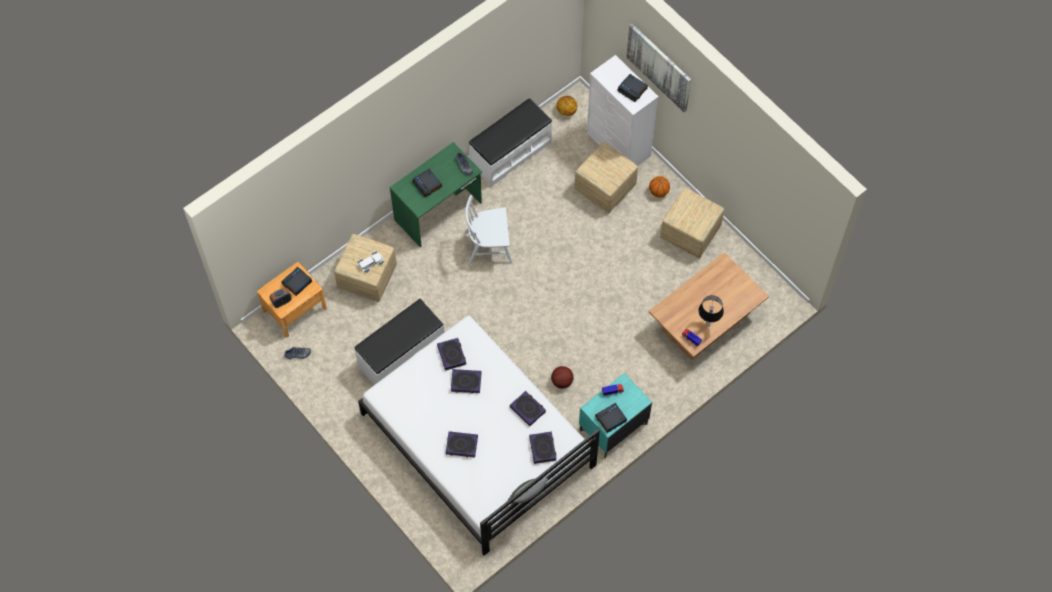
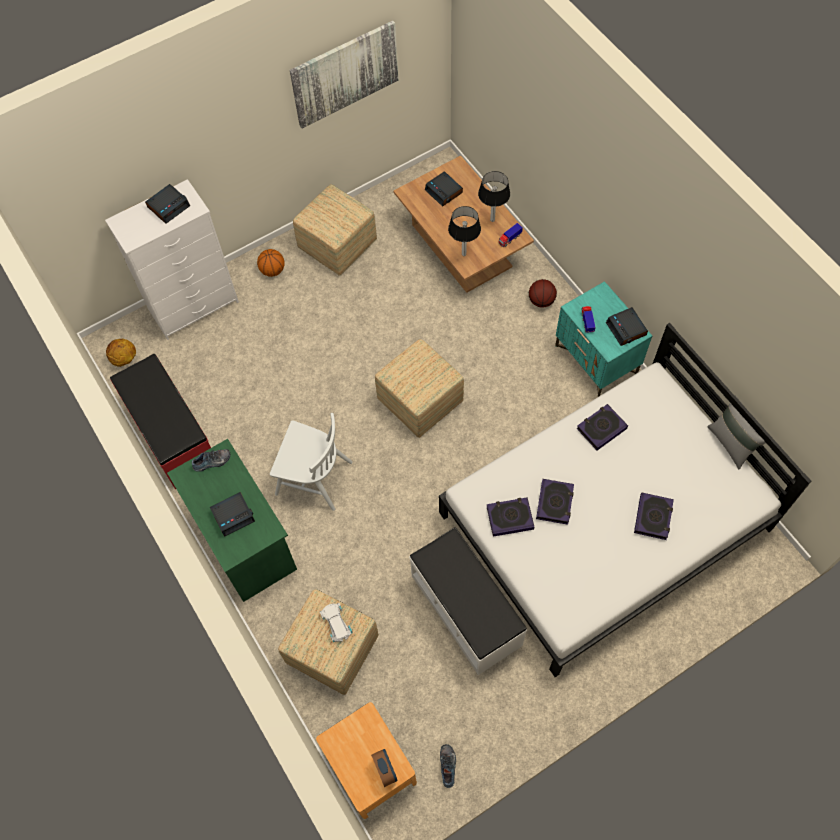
camera: 80 degrees left, 0 degrees up
alarm clock [281,267,312,296] -> alarm clock moved to [425,171,463,207]
white chair [465,195,513,266] -> white chair turned 75 degrees counterclockwise [270,413,353,511]
white bench [468,98,552,187] -> red bench [110,354,211,489]
book [529,431,557,464] -> none
basketball [551,366,574,389] -> basketball moved to [529,279,557,308]
ottoman [574,143,638,213] -> ottoman moved to [375,339,464,438]
picture [626,24,691,112] -> picture moved to [290,20,398,128]
none -> table lamp [448,206,481,256]

